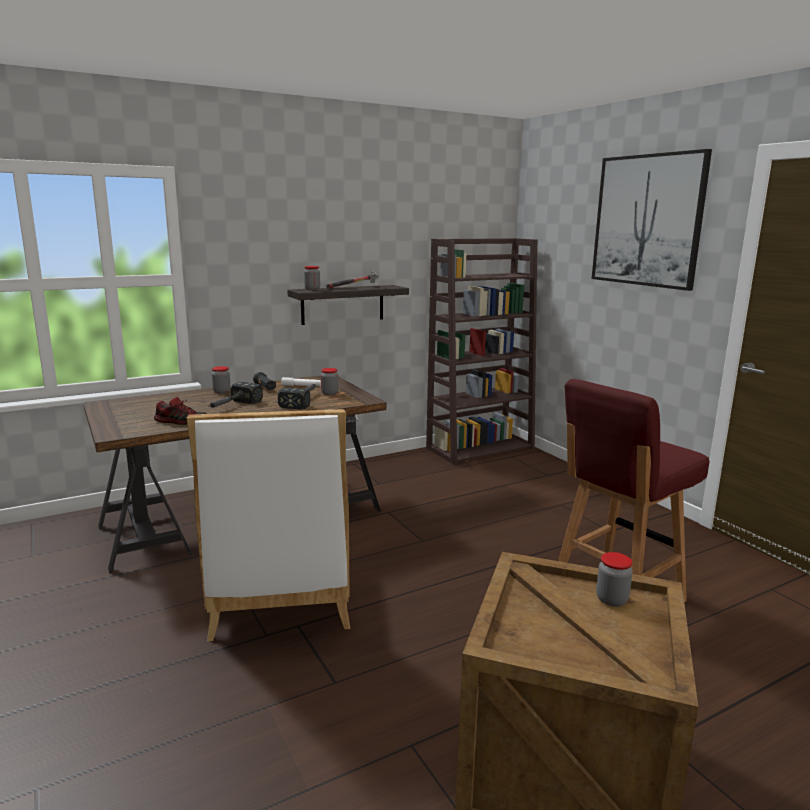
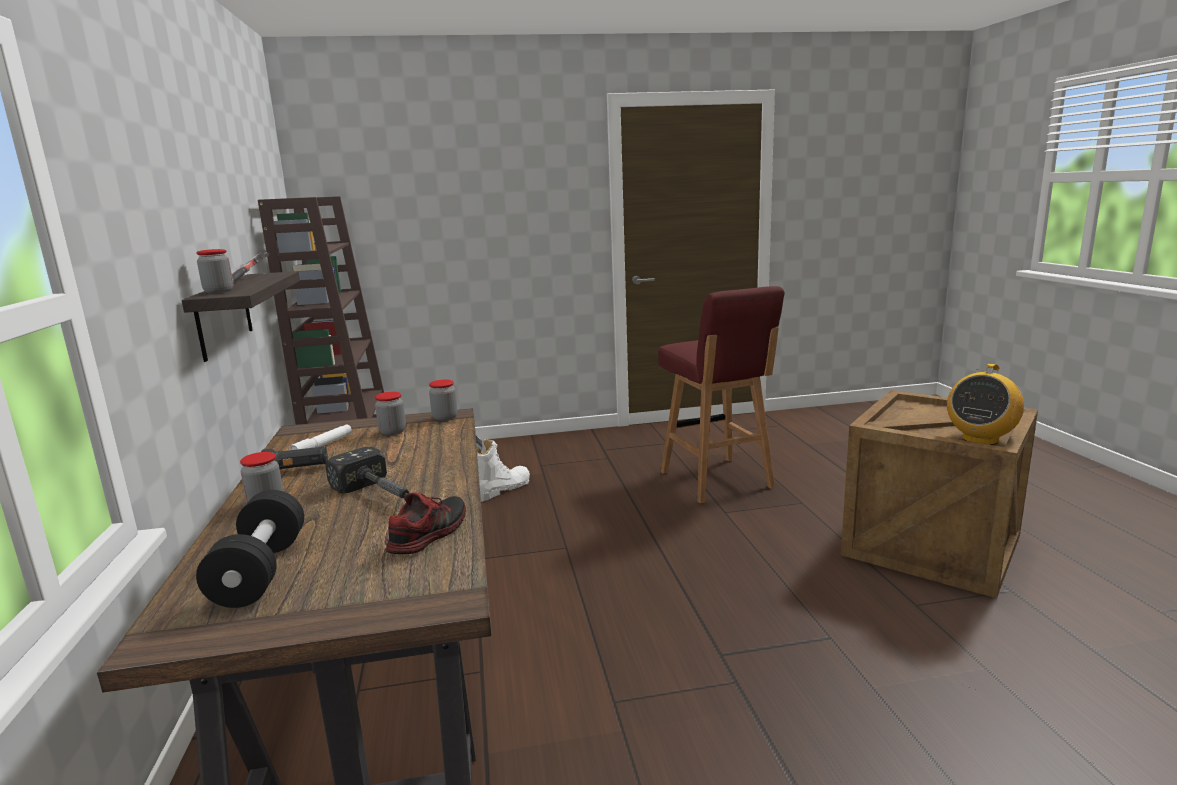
camera: 70 degrees left, 0 degrees up
white chair [187,409,350,641] -> none
hammer [278,384,316,410] -> none
picture [592,149,712,291] -> none
jar [596,552,633,607] -> jar moved to [429,379,457,421]
none -> black dumbbell [196,490,304,608]
none -> white boot [477,439,530,502]
none -> radio [947,364,1024,445]

